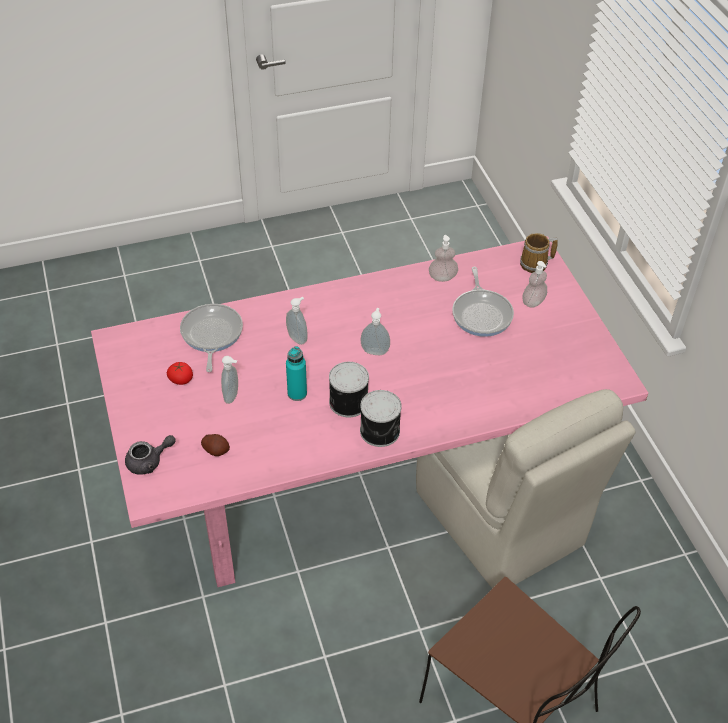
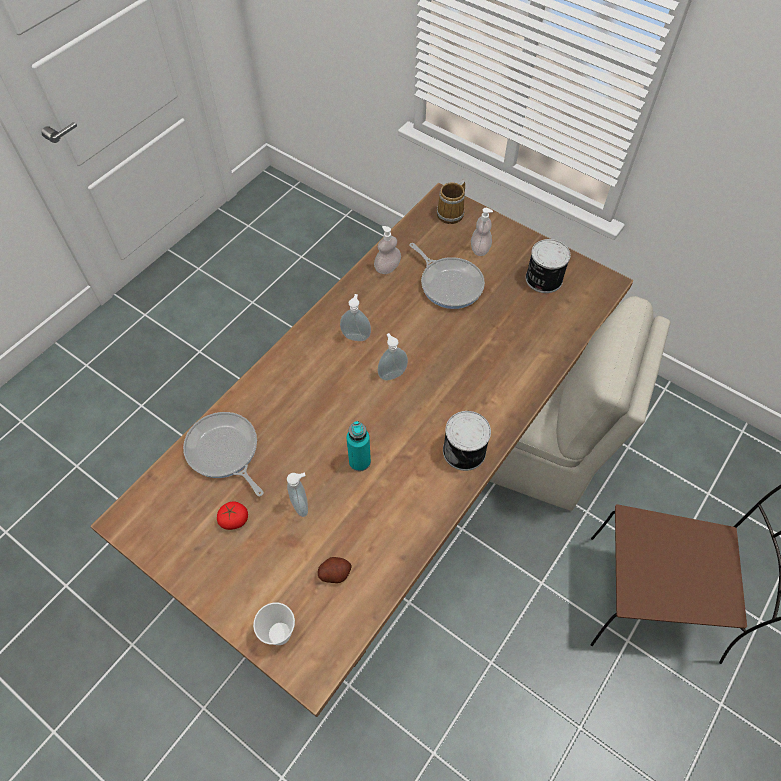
camera: 35 degrees left, 10 degrees up
pink dining table [91,236,648,587] -> brown dining table [90,183,633,717]
grey teapot [125,435,176,475] -> cup [253,603,295,645]
soap dispenser [286,297,308,345] -> soap dispenser moved to [340,294,371,341]
can [329,362,369,418] -> can moved to [526,239,571,293]

